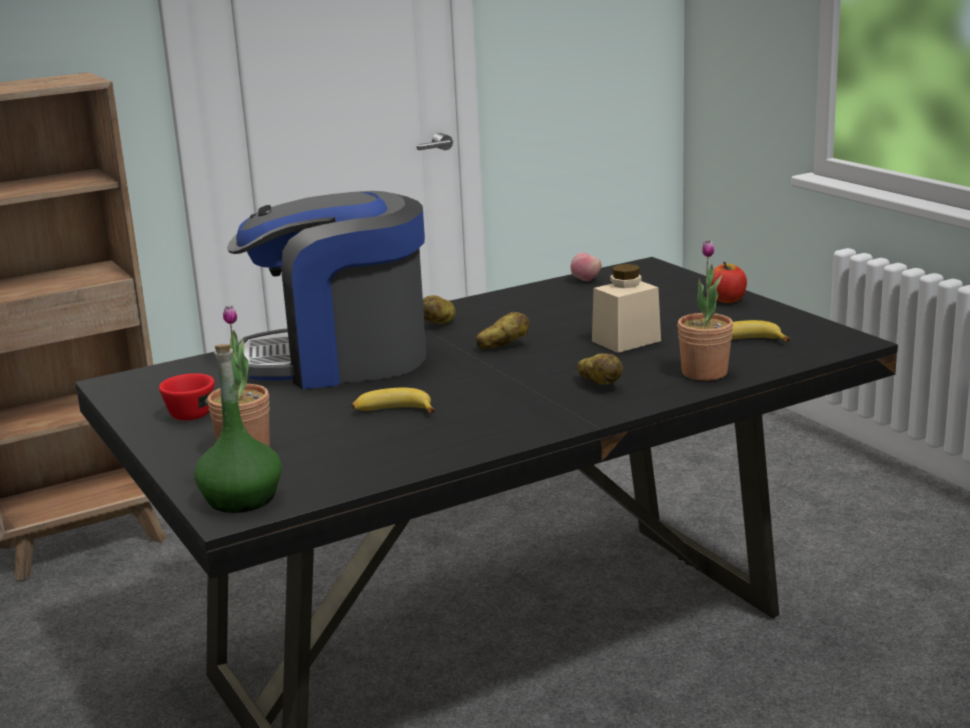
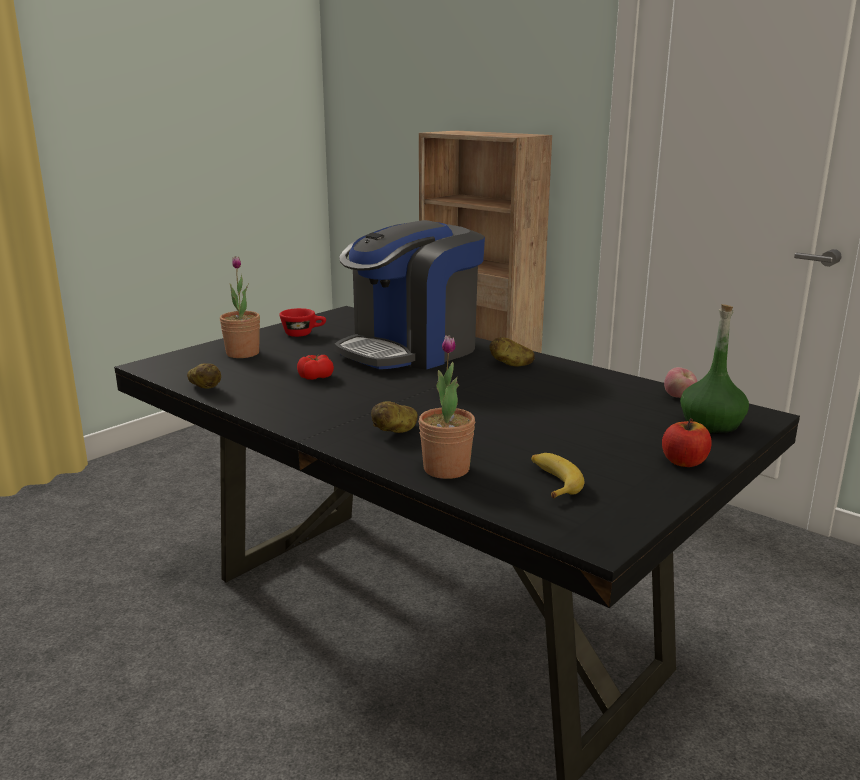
camera: 70 degrees right, 0 degrees up
green bottle [194,344,282,513] -> green bottle moved to [680,304,749,434]
coffee machine [227,191,426,389] -> coffee machine turned 105 degrees counterclockwise [334,220,485,370]
banana [351,388,435,413] -> tomato [297,355,334,380]
potato [476,312,529,349] -> potato moved to [187,363,221,389]
beige jar [592,264,661,353] -> none

